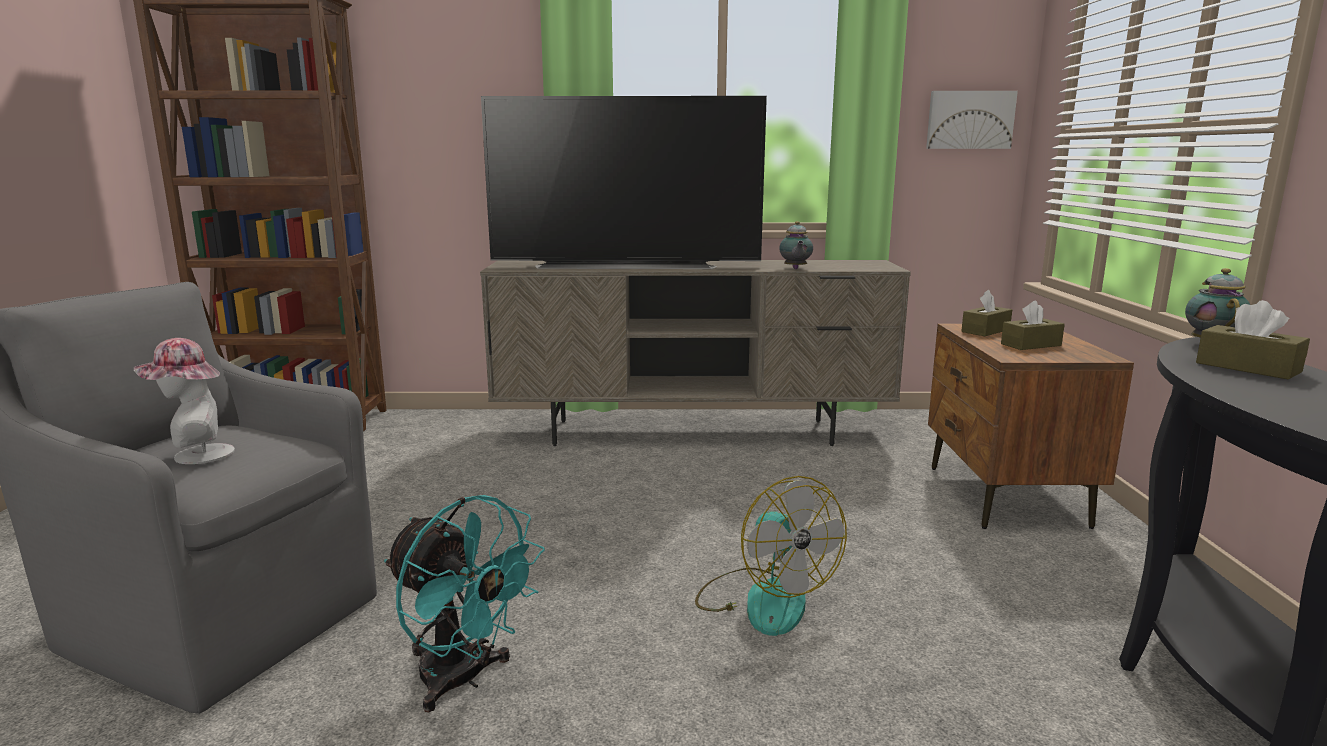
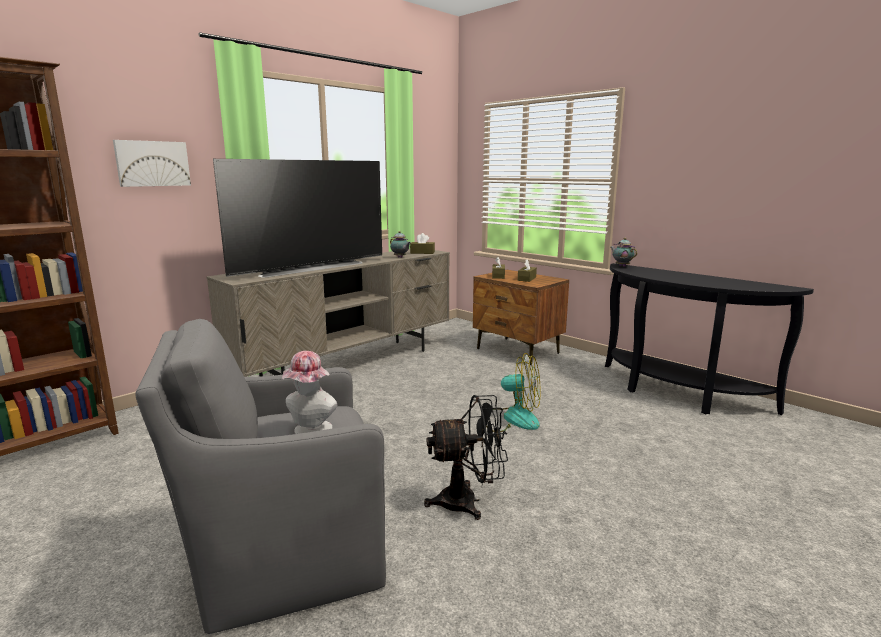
camera: 45 degrees left, 0 degrees up
turquoise fan [384,495,545,713] -> black fan [424,395,508,520]
picture [926,91,1018,149] -> picture moved to [113,140,191,187]
brown tissue box [1196,300,1310,380] -> brown tissue box moved to [410,233,435,254]

